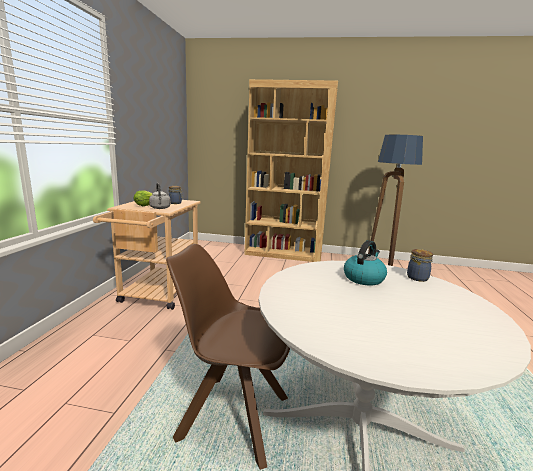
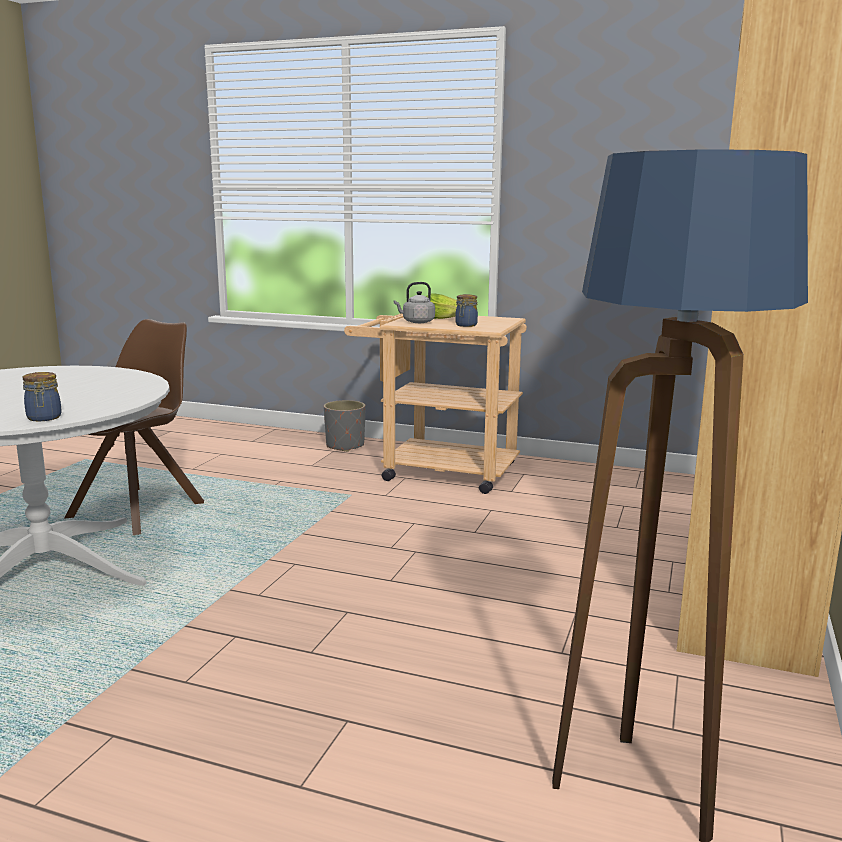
camera: 100 degrees right, 0 degrees up
kettle [344,240,387,286] -> none
none -> grey planter [324,400,366,452]

